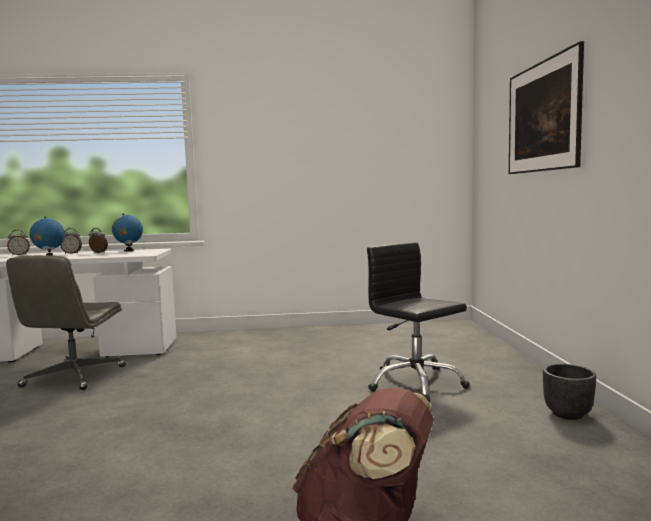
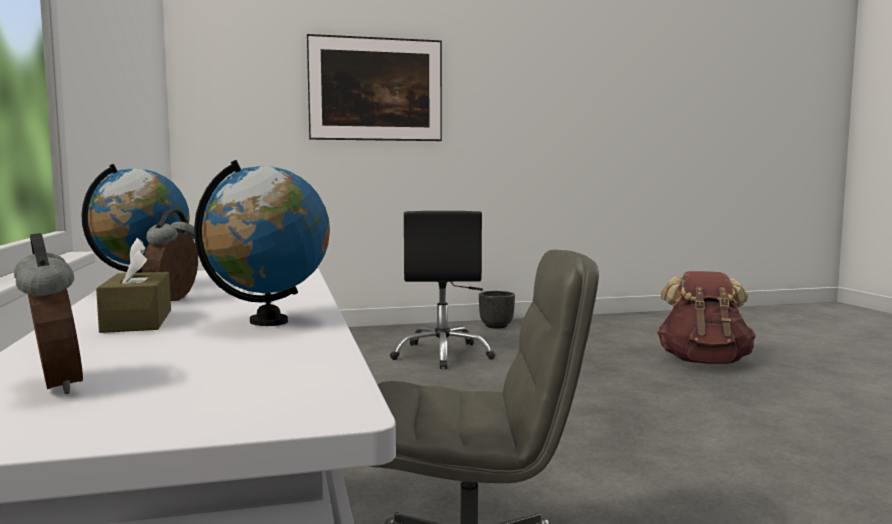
camera: 100 degrees left, 0 degrees up
alarm clock [60,228,82,254] -> brown tissue box [96,238,171,333]
black office chair [367,242,470,402] -> black office chair turned 45 degrees counterclockwise [390,211,496,369]

